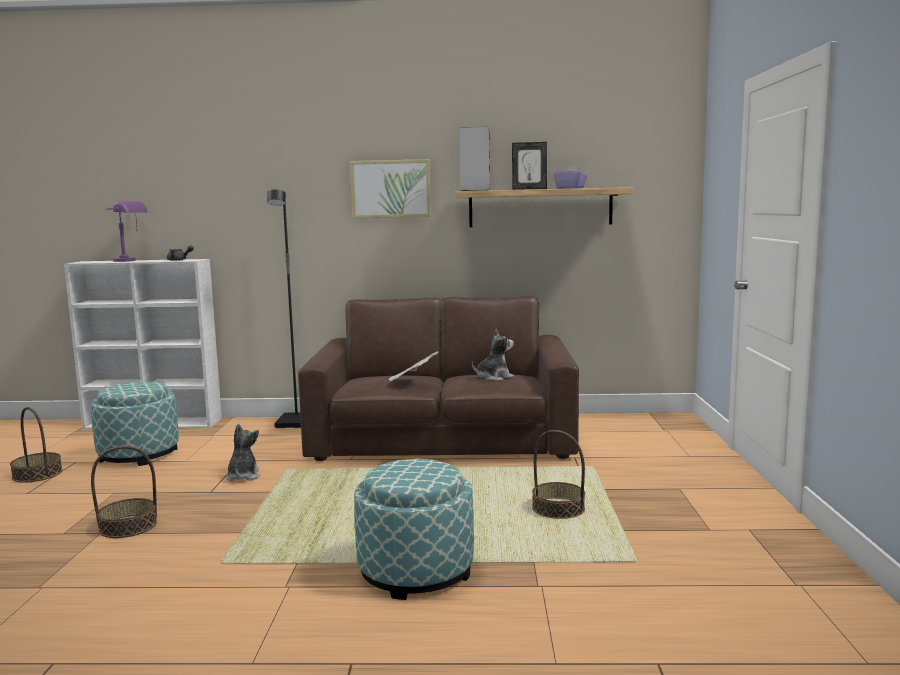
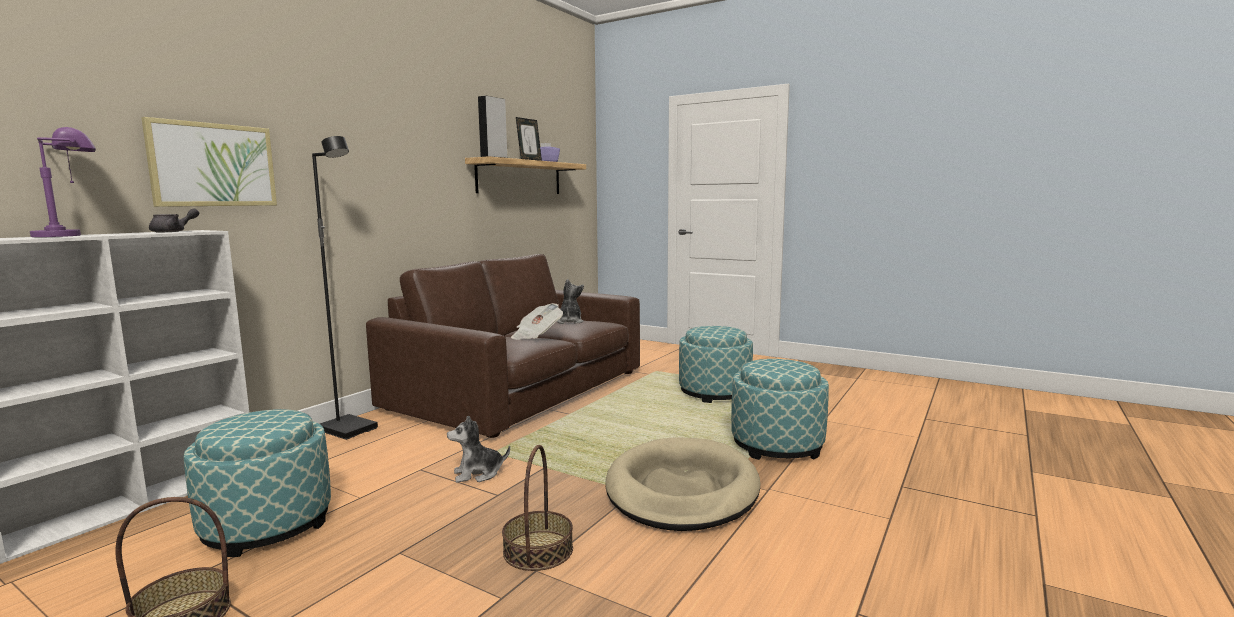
camera: 60 degrees left, 0 degrees up
plush toy [226,424,260,481] -> plush toy turned 45 degrees counterclockwise [447,416,510,483]
picture [350,159,431,218] -> picture moved to [141,117,277,207]
basket [532,430,585,519] -> ottoman [679,326,753,403]
none -> beige dog bed [606,437,761,531]

